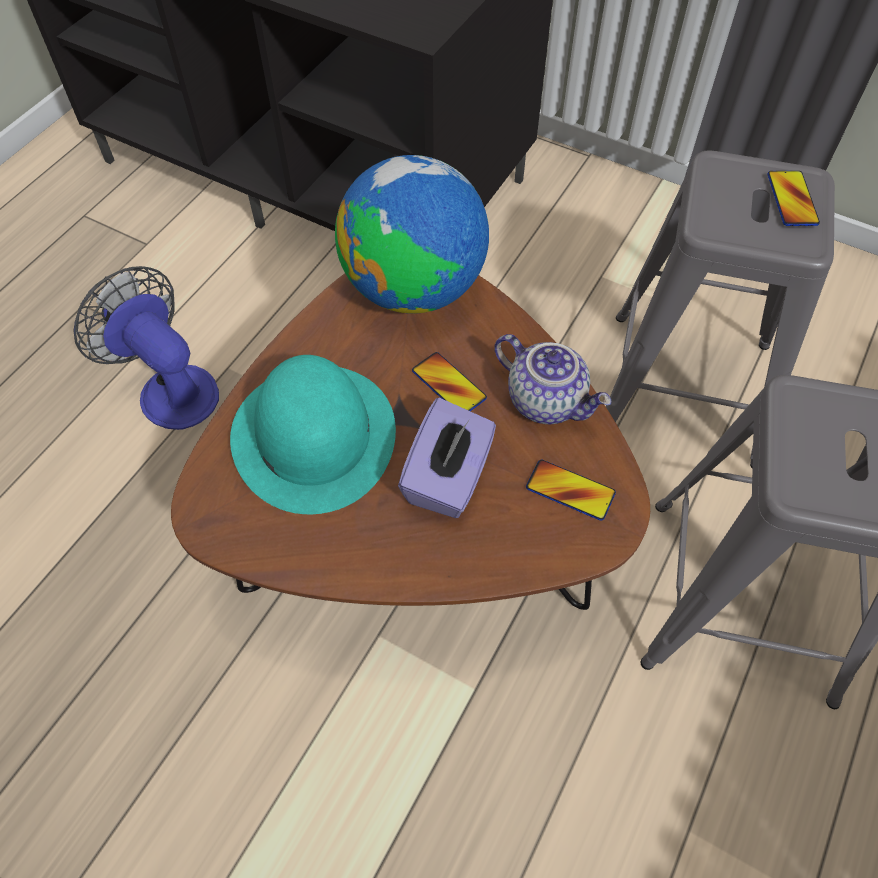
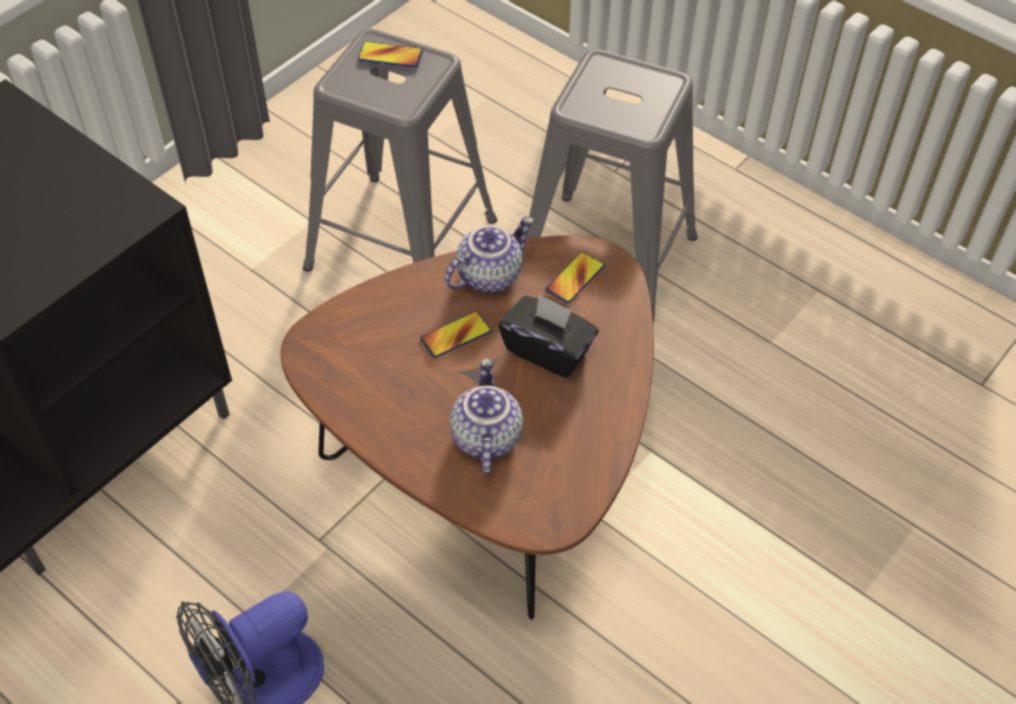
camera: 80 degrees left, 5 degrees down
turquoise hat [230,355,396,514] -> teapot [450,358,523,473]
globe [335,155,489,314] -> none
purple tissue box [398,398,496,518] -> black tissue box [498,294,598,378]

